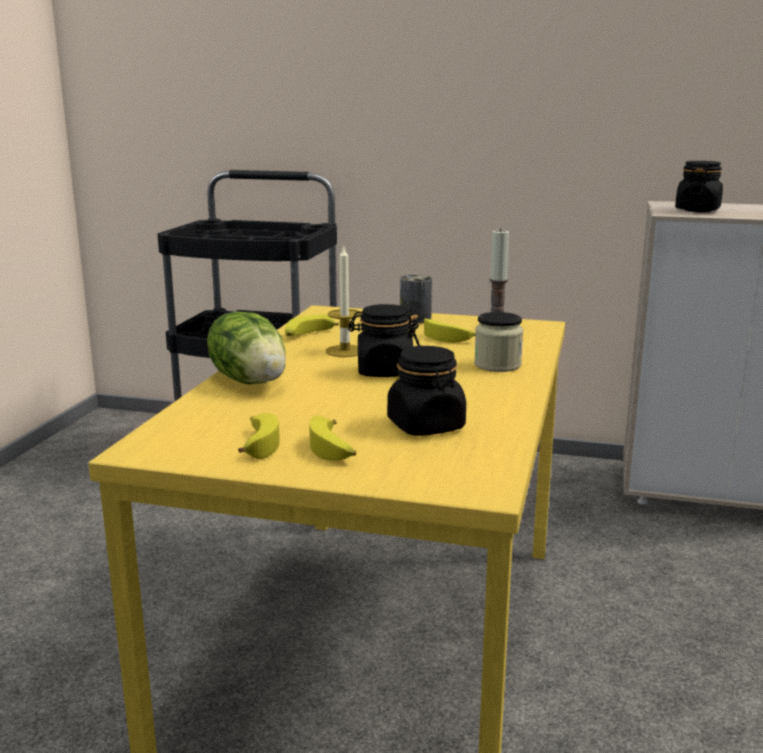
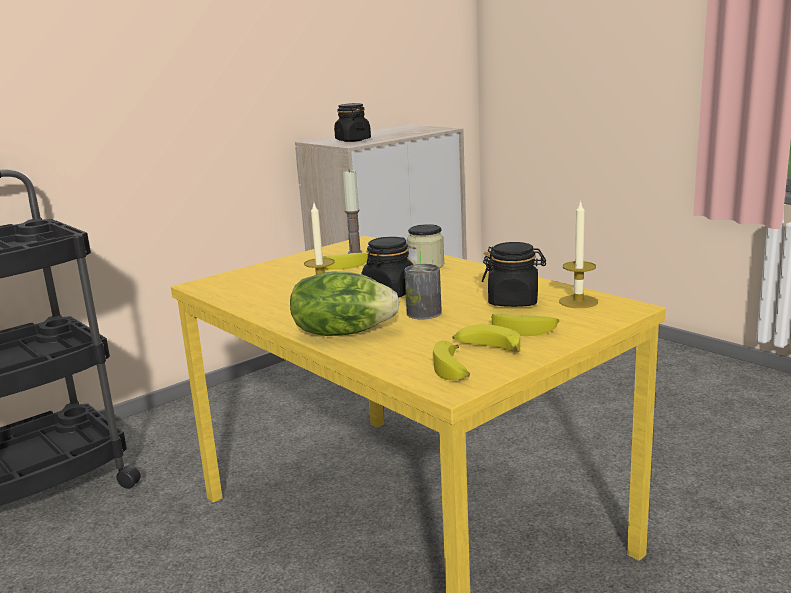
camera: 55 degrees left, 0 degrees up
banana [285,314,339,336] -> banana moved to [433,340,470,380]
can [400,275,432,323] -> can moved to [404,264,442,319]
none -> candle [559,200,598,308]

